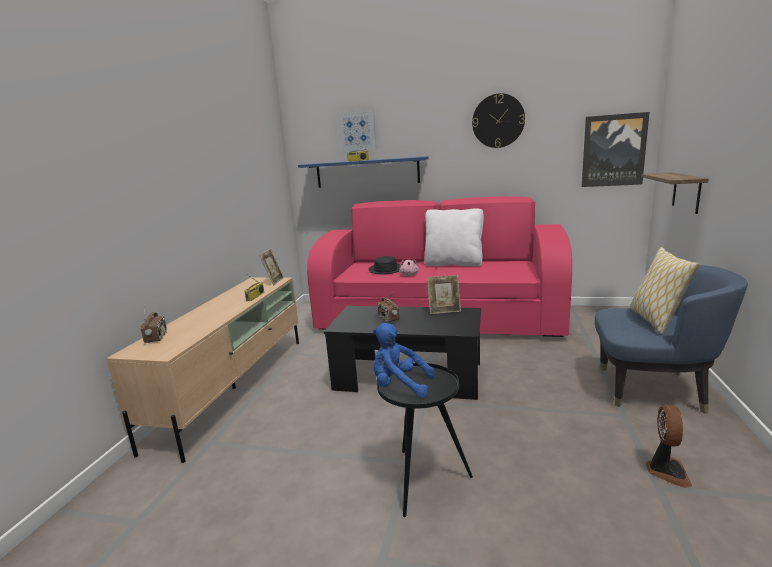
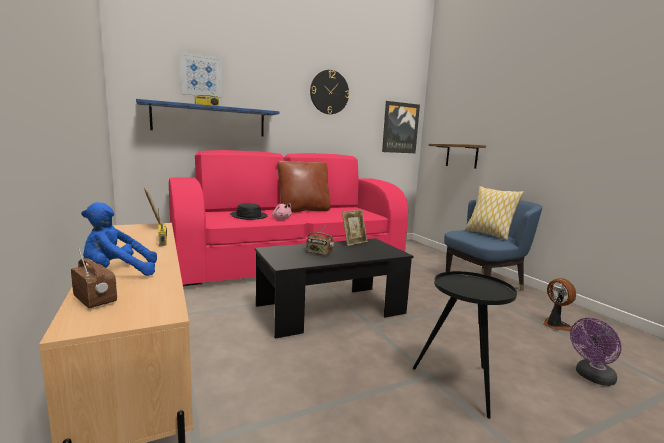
camera: 40 degrees left, 5 degrees down
blue plush toy [373,323,435,398] -> blue plush toy moved to [81,202,157,276]
white pillow [424,208,484,267] -> brown pillow [277,161,331,212]
none -> purple fan [570,318,622,386]

